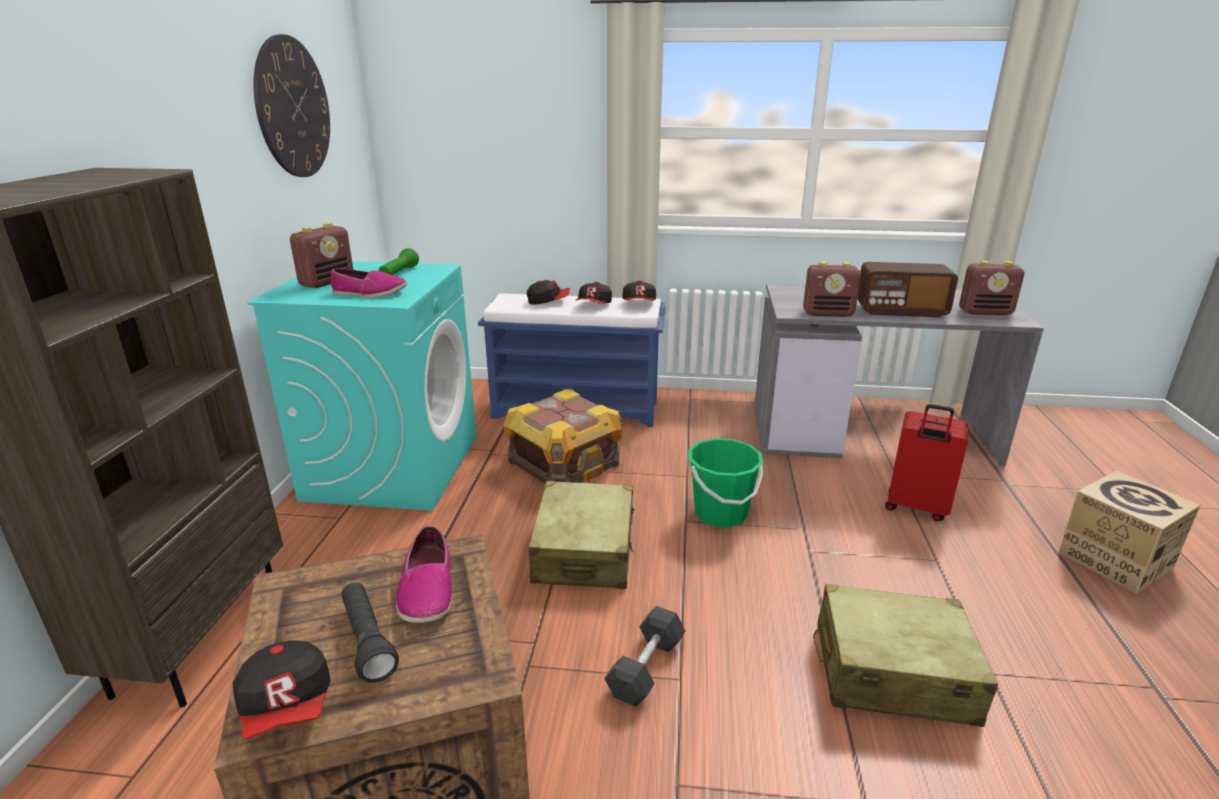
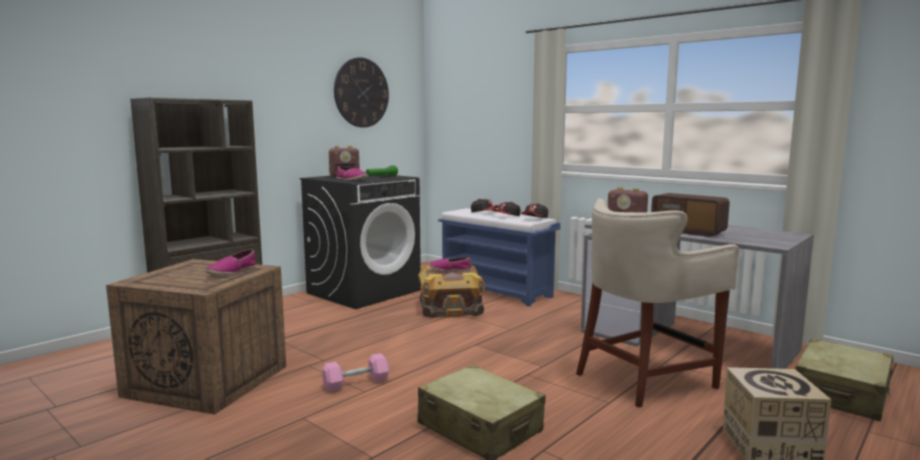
camera: 35 degrees right, 15 degrees down
cap [233,640,331,740] -> none
turquoise washing machine [247,261,476,511] -> black washing machine [299,175,421,309]
black flashlight [342,582,399,683] -> none
beige suitcase [529,481,635,589] -> beige suitcase moved to [796,338,894,421]
grey dumbbell [604,606,685,707] -> pink dumbbell [322,353,389,392]
green bucket [688,438,763,528] -> none
red suitcase [885,404,968,521] -> beige stool [576,198,739,408]
radio [959,261,1024,315] -> none
none -> shoe [429,257,471,271]

